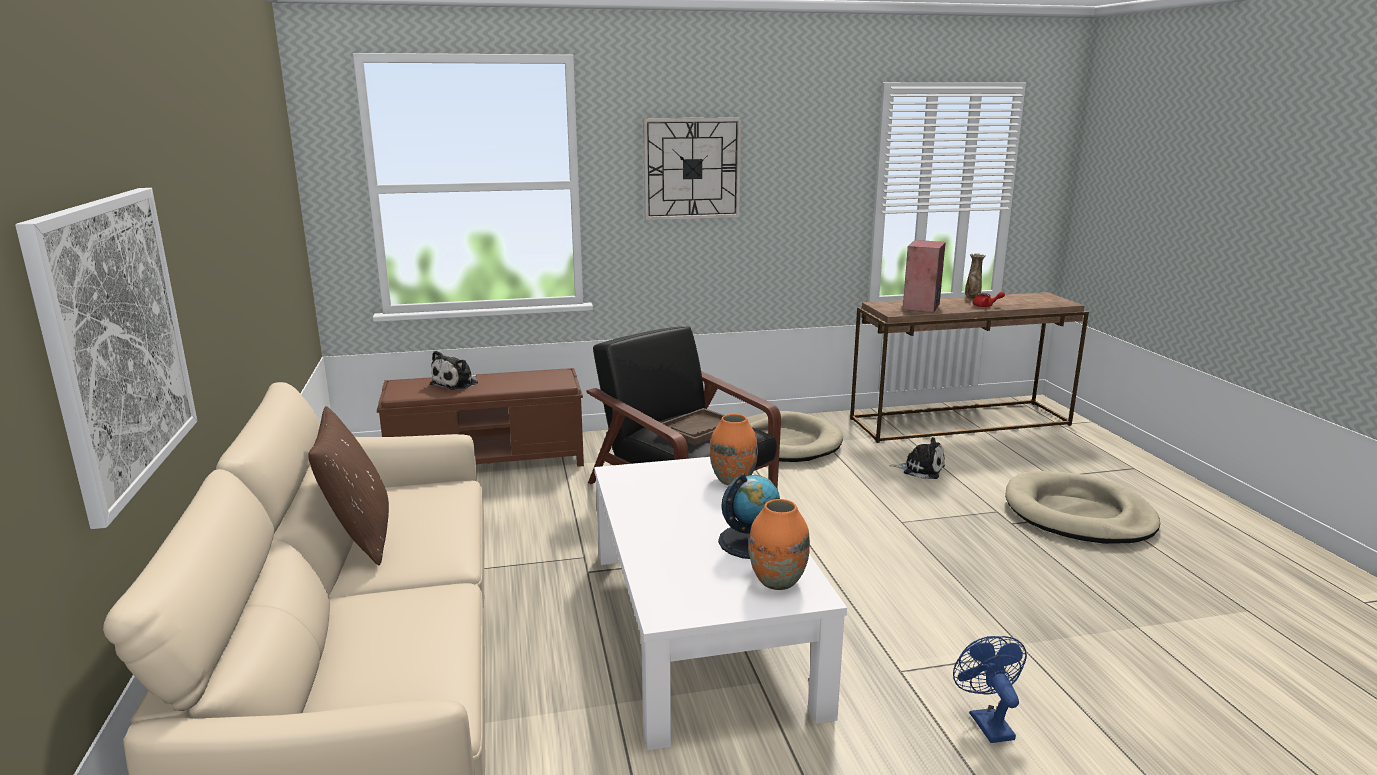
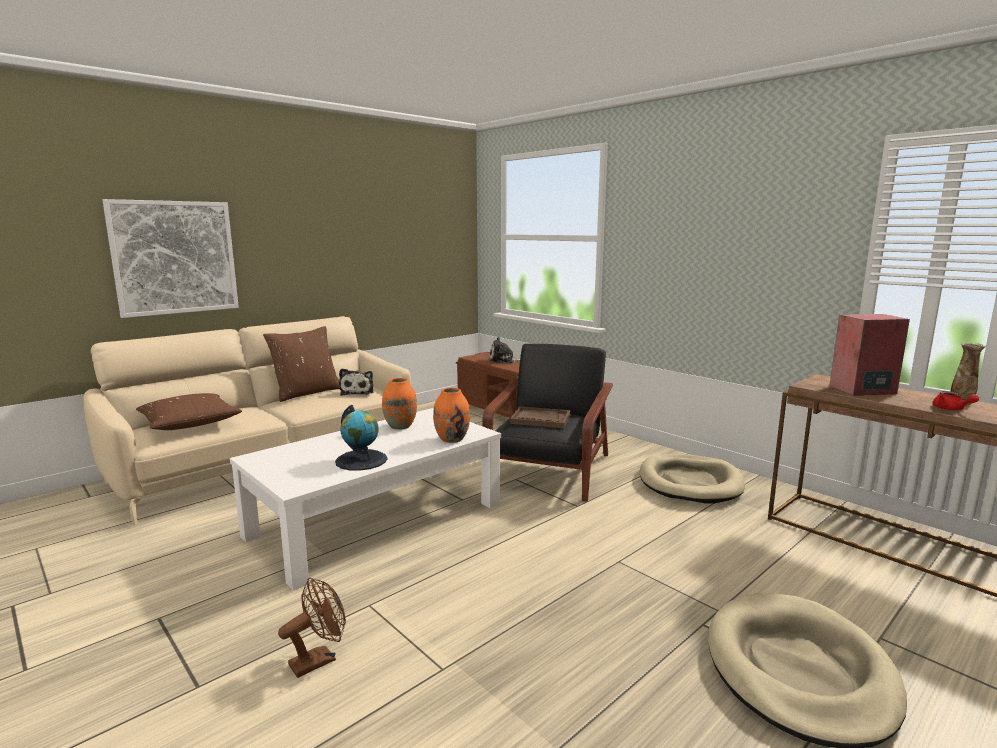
camera: 60 degrees right, 5 degrees down
wall clock [643,117,741,220] -> none
orange vase [749,499,810,590] -> orange vase moved to [382,378,417,430]
plush toy [889,437,945,479] -> plush toy moved to [339,368,373,396]
blue fan [953,636,1027,743] -> brown fan [278,578,346,678]
none -> brown pillow [136,393,242,430]

